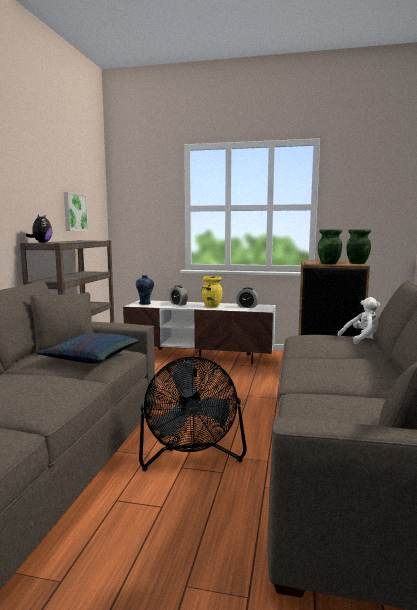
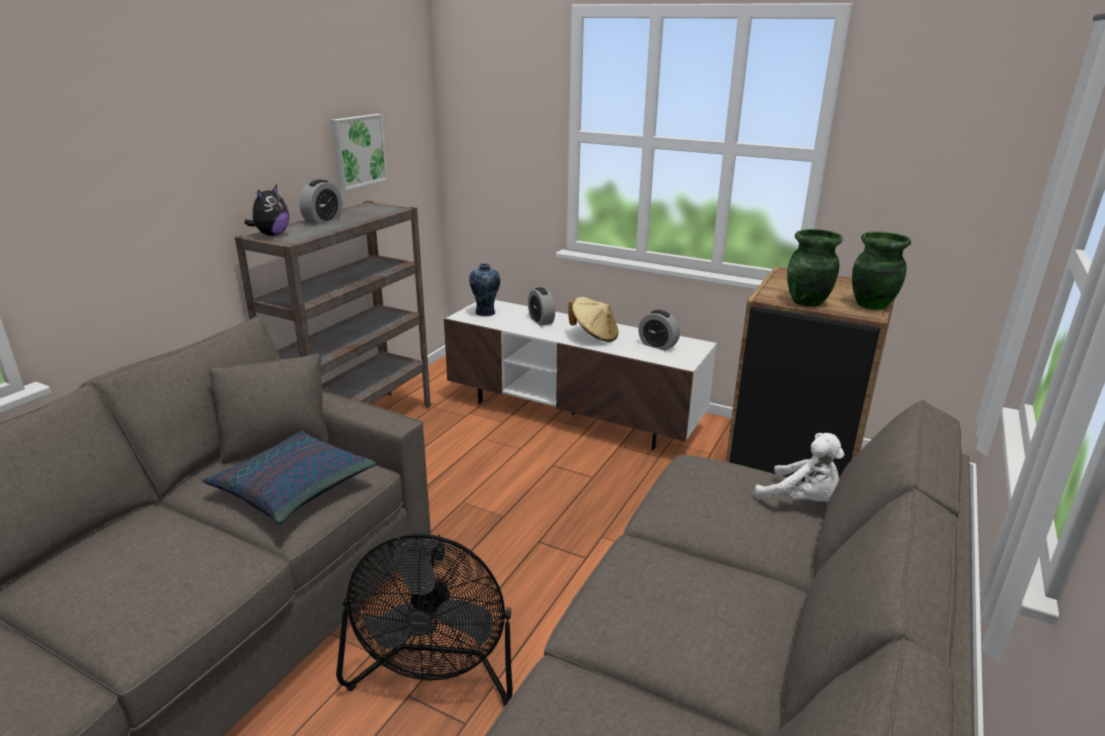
camera: 15 degrees right, 15 degrees up
yellow vase [202,276,222,308] -> beige hat [568,297,618,342]
white plush toy [337,297,380,344] -> white plush toy turned 45 degrees clockwise [754,433,844,501]
none -> alarm clock [299,179,342,225]

